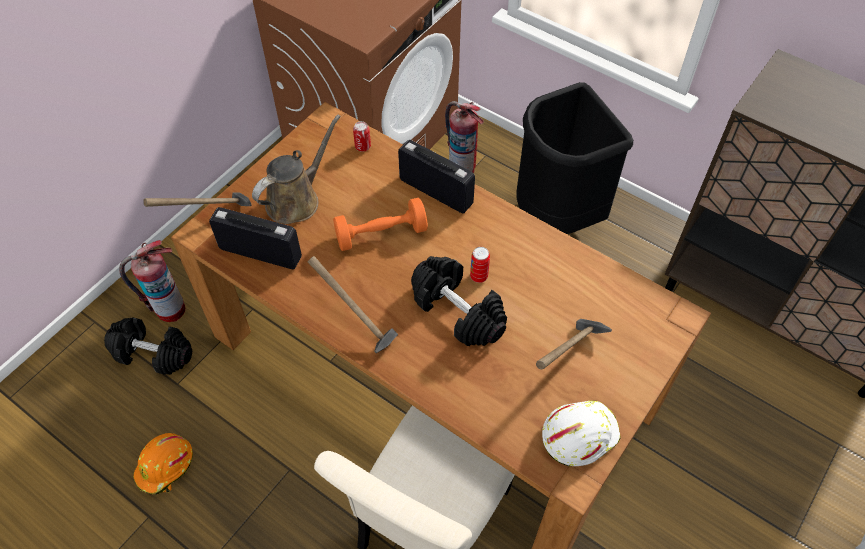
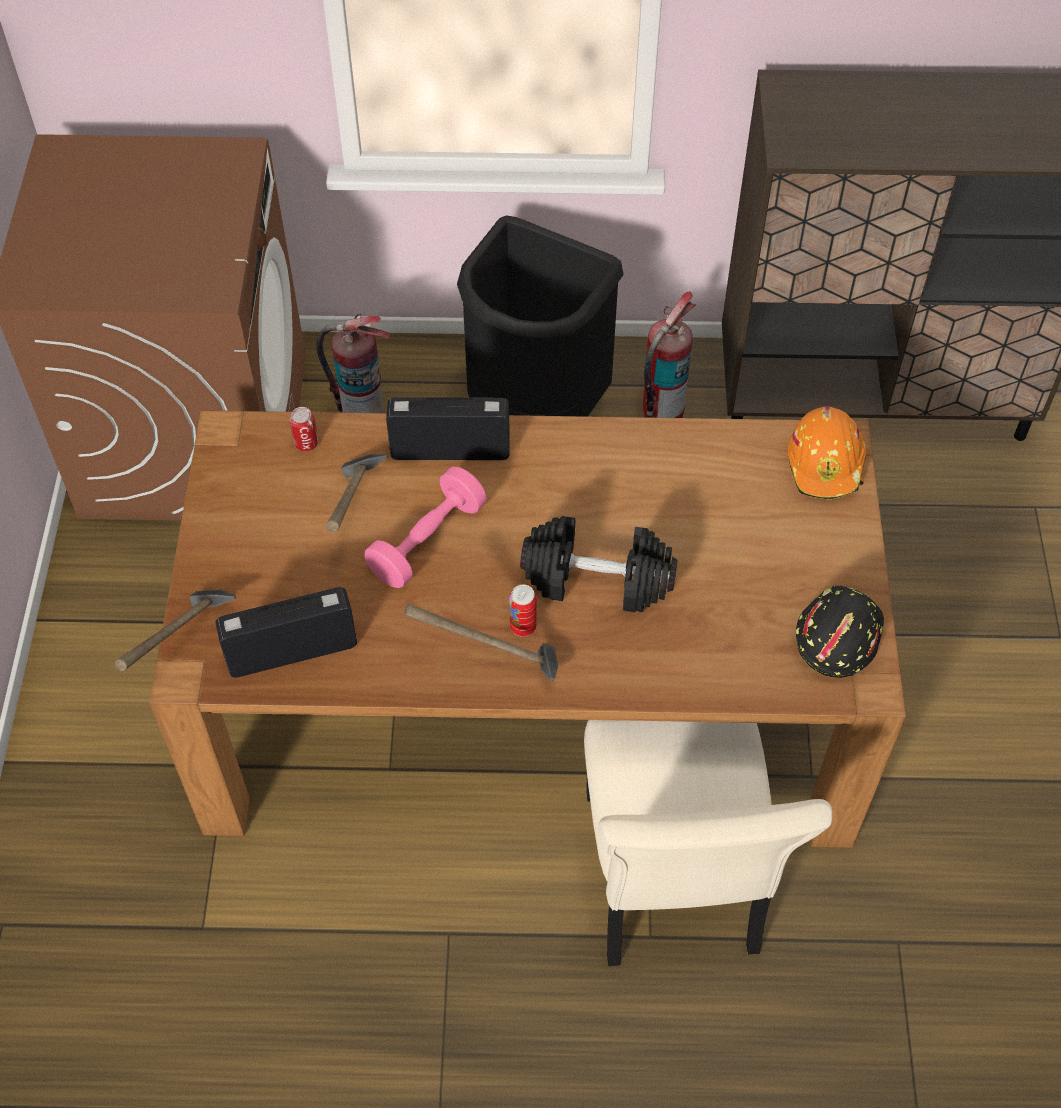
camera: 35 degrees left, 0 degrees up
black dumbbell [104,318,192,375] -> none
fire extinguisher [119,240,185,322] -> fire extinguisher moved to [643,292,697,418]
orange hard hat [133,433,193,494] -> orange hard hat moved to [787,406,866,500]
brown watering can [252,115,341,224] -> none
orange dumbbell [333,198,428,251] -> pink dumbbell [365,467,487,588]
can [470,247,490,283] -> can moved to [509,585,537,637]
hammer [536,319,612,369] -> hammer moved to [326,454,388,532]
white hard hat [542,401,620,466] -> black hard hat [796,585,884,678]

